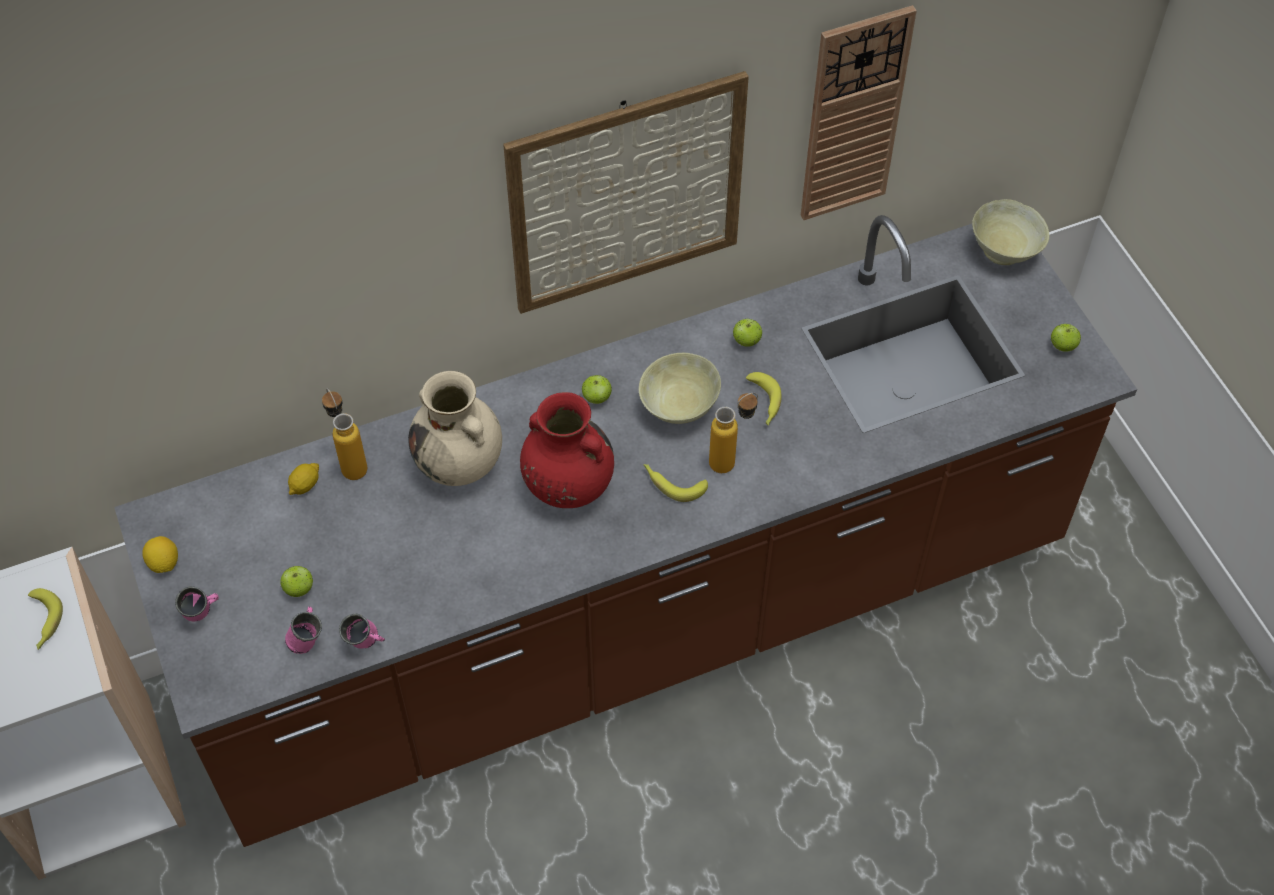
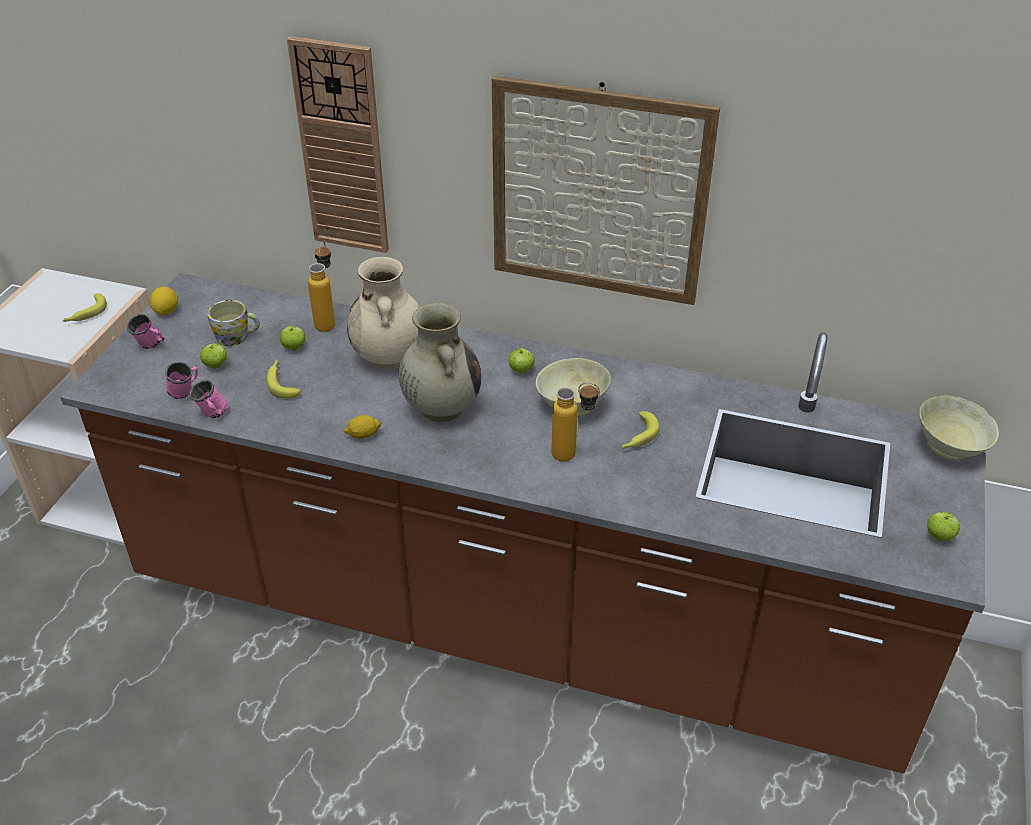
camera: 40 degrees right, 15 degrees down
lemon [288,463,319,495] -> lemon moved to [343,415,382,439]
red vase [520,392,614,508] -> beige vase [399,303,481,422]
banana [643,464,708,502] -> banana moved to [267,360,301,399]
apple [733,319,762,347] -> apple moved to [279,326,305,351]
wall clock [801,5,917,220] -> wall clock moved to [287,36,389,253]
none -> mug [207,300,260,346]

